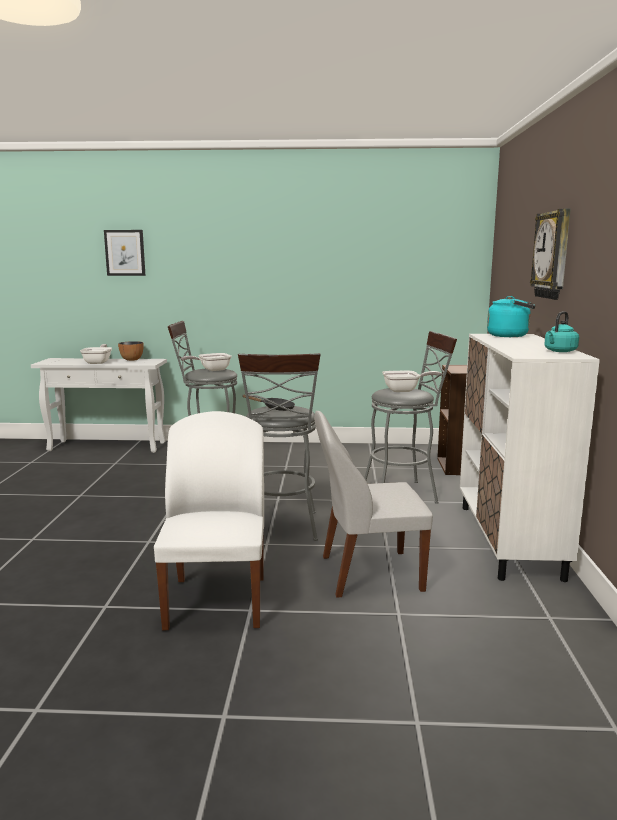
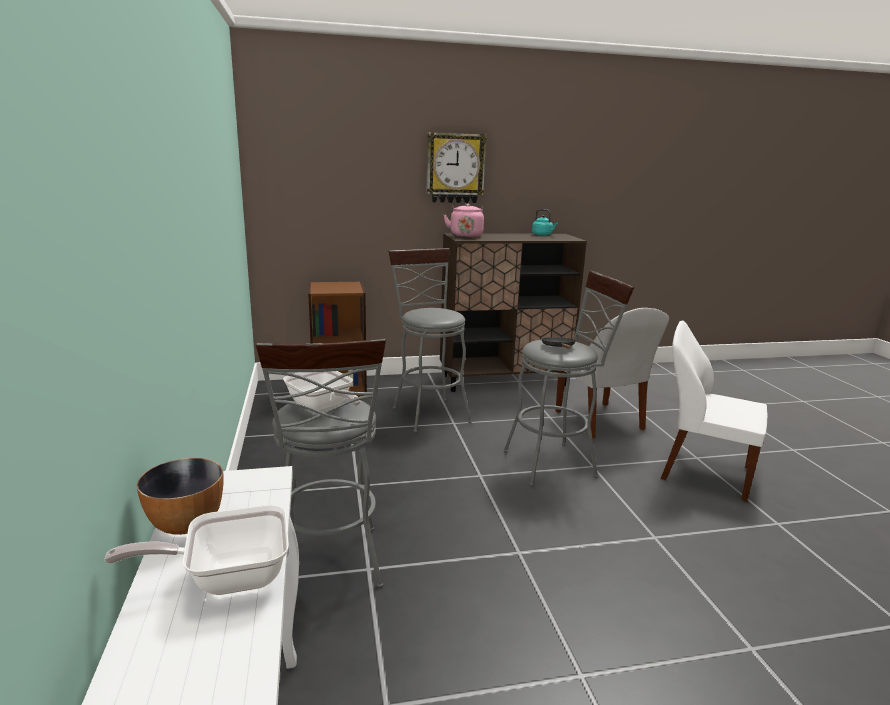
camera: 105 degrees left, 5 degrees up
picture [104,230,146,276] -> none
white chair [154,411,264,630] -> white chair turned 45 degrees clockwise [661,321,768,501]
frying pan [382,370,441,392] -> none
white cabinet [460,334,600,582] -> brown cabinet [440,233,587,392]
turquoise kettle [487,296,535,337] -> pink kettle [444,204,484,238]

